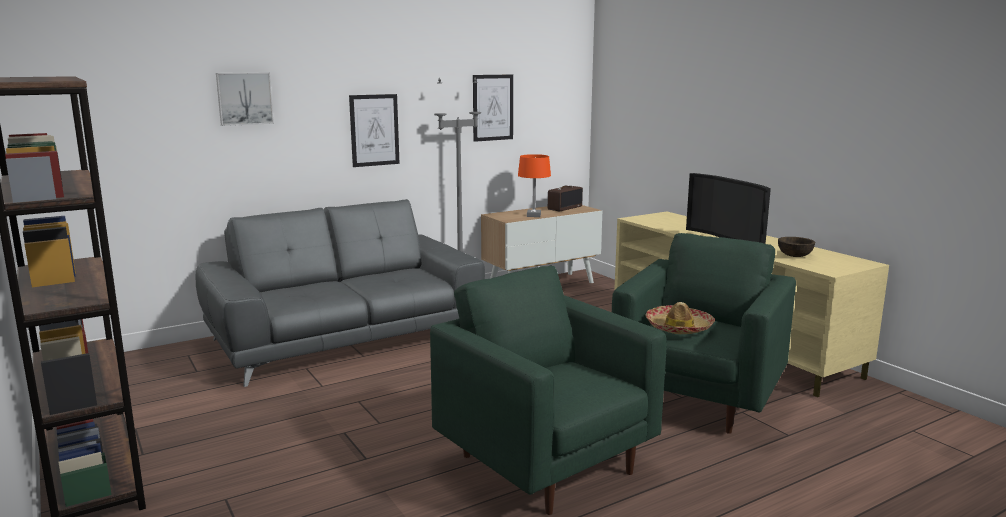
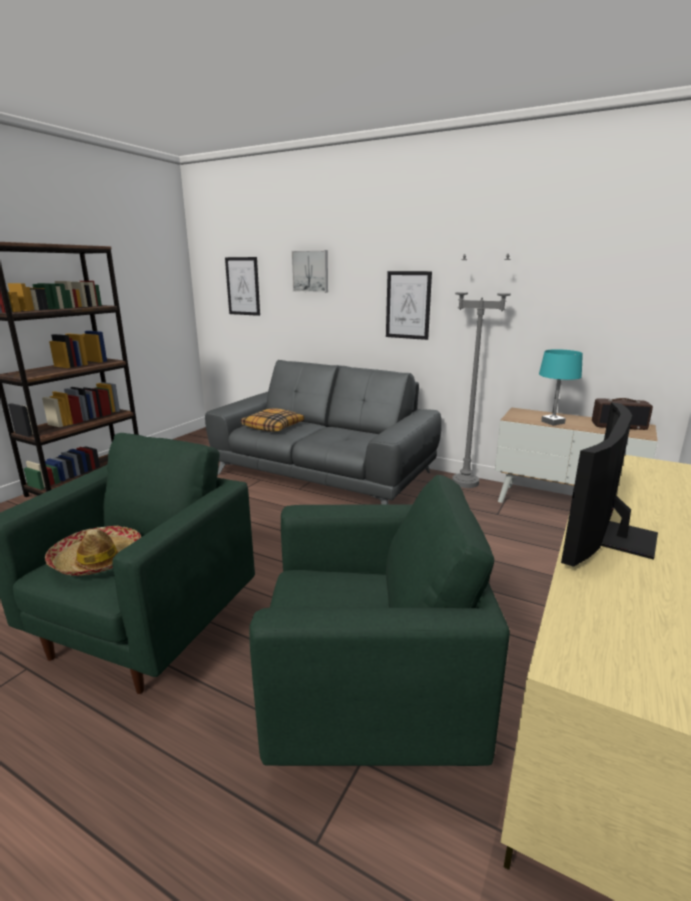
camera: 60 degrees right, 5 degrees up
picture [473,75,513,142] -> picture moved to [225,257,260,316]
orange table lamp [518,154,551,217] -> turquoise table lamp [539,349,583,425]
hat [645,302,715,334] -> hat moved to [45,526,141,576]
brown bowl [778,237,815,257] -> none
none -> pillow [241,409,304,432]

